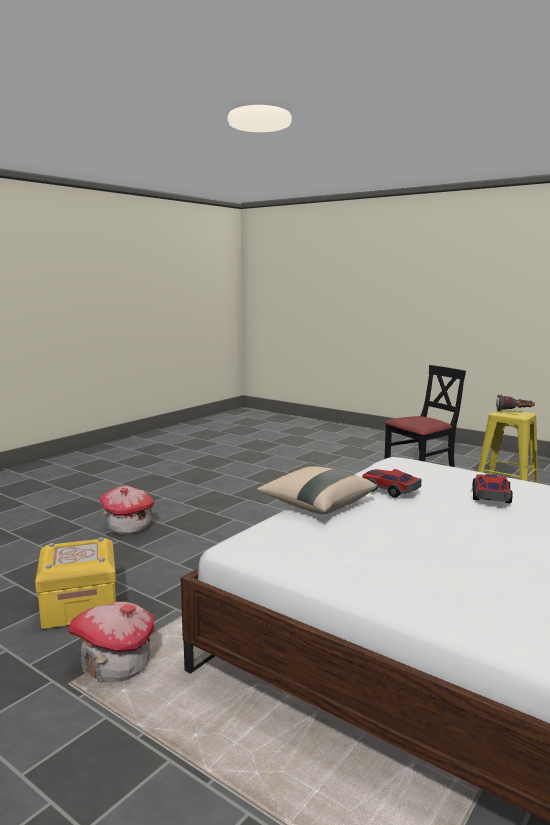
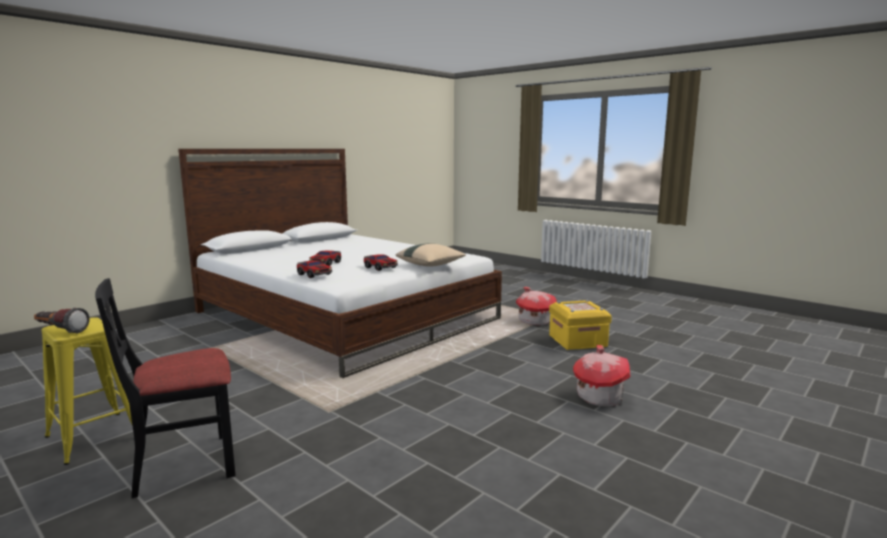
camera: 175 degrees left, 0 degrees up
none -> toy car [297,260,332,278]

